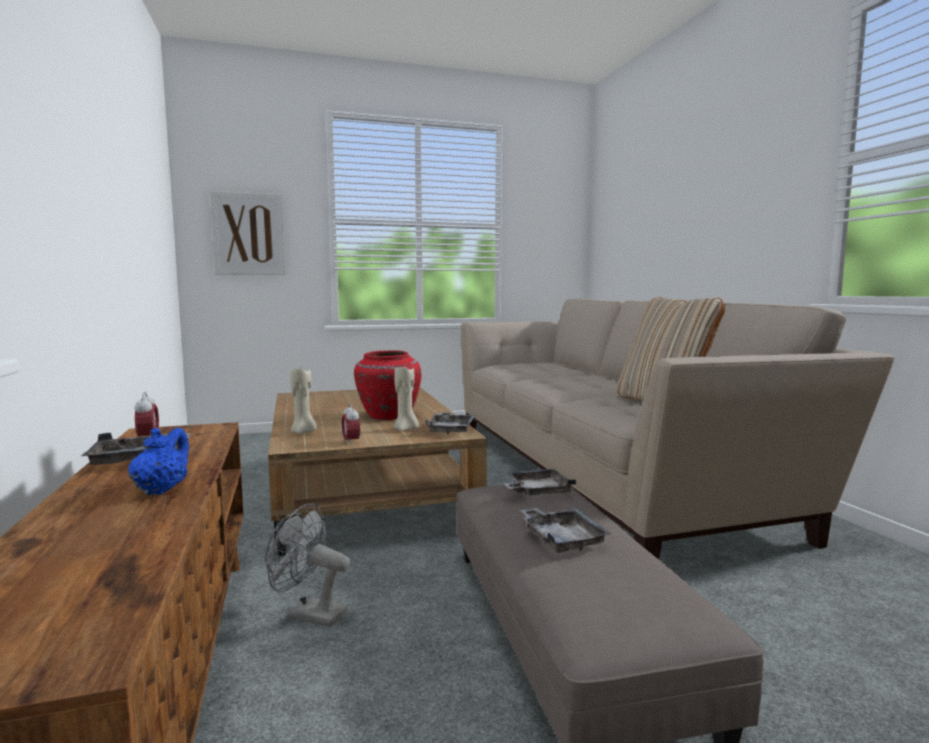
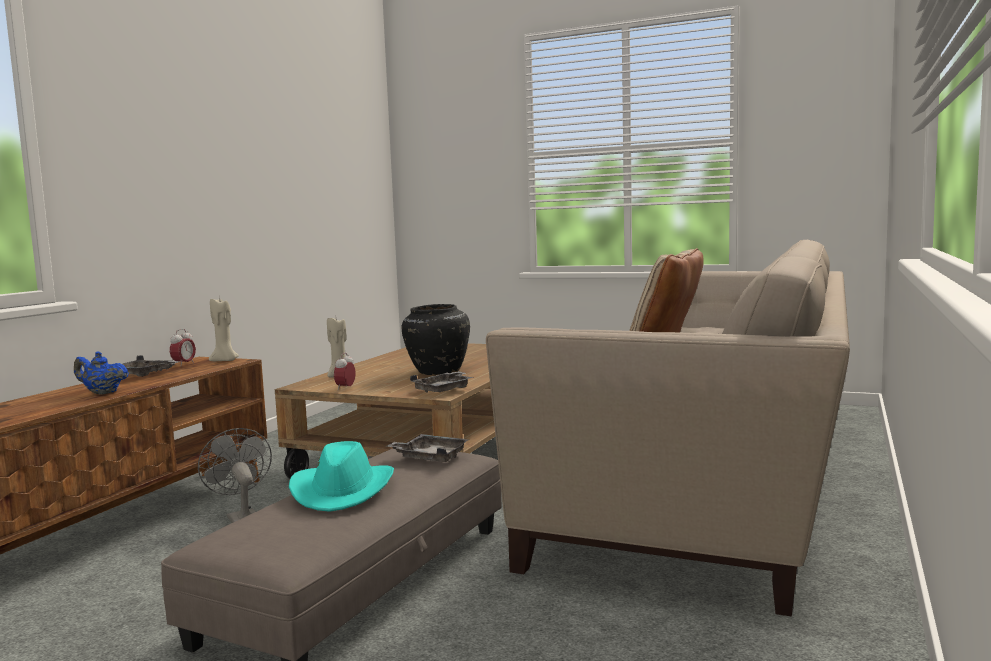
camera: 40 degrees right, 0 degrees up
blue teapot [128,428,189,495] -> blue teapot turned 120 degrees counterclockwise [74,351,129,395]
picture [210,191,285,275] -> none
red vase [354,350,421,420] -> black vase [401,304,470,375]
beige candle [394,366,419,431] -> beige candle moved to [209,299,239,361]
grey tray [520,507,611,553] -> turquoise hat [289,441,394,512]

